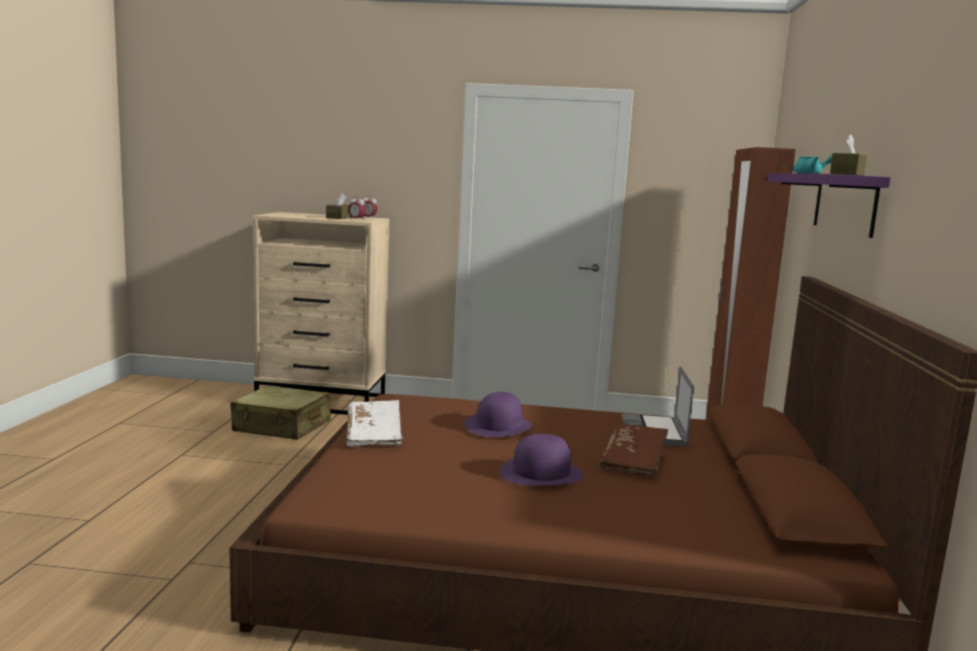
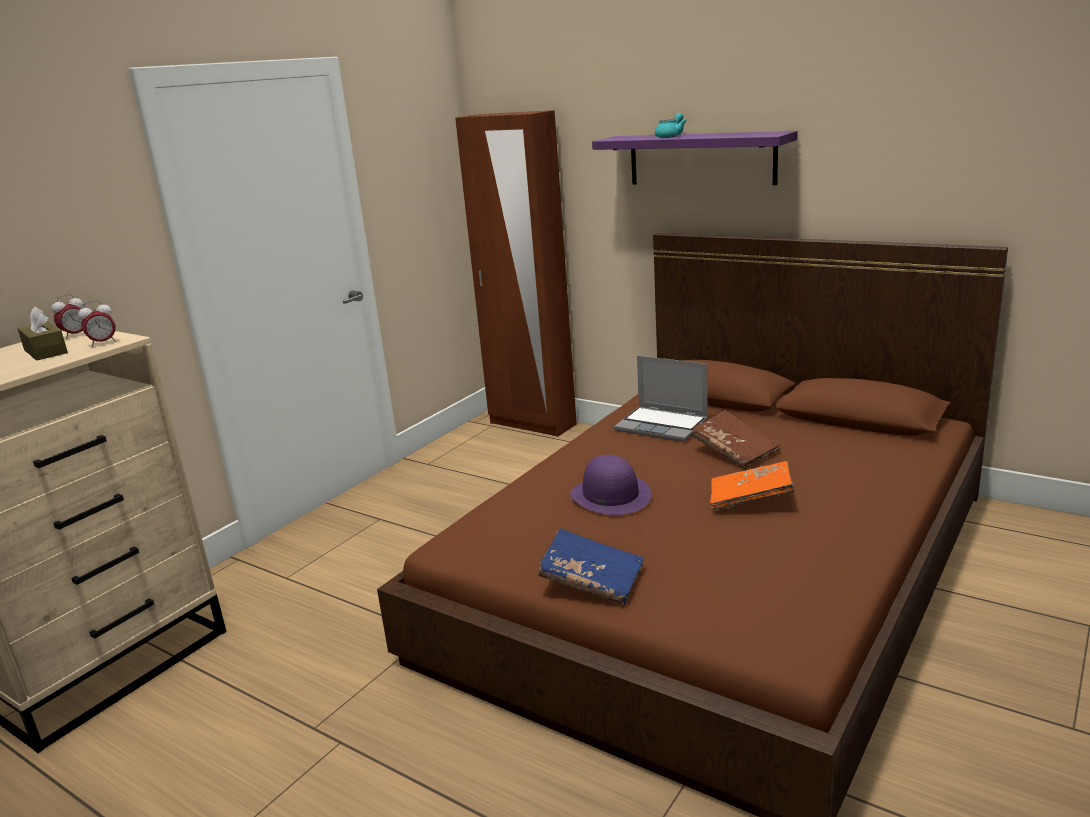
camera: 60 degrees left, 10 degrees up
beige suitcase [230,386,330,440] -> none
white book [346,400,403,447] -> blue book [538,528,644,605]
purple hat [500,434,583,486] -> orange book [710,461,794,511]
brown tissue box [830,135,867,176] -> none

